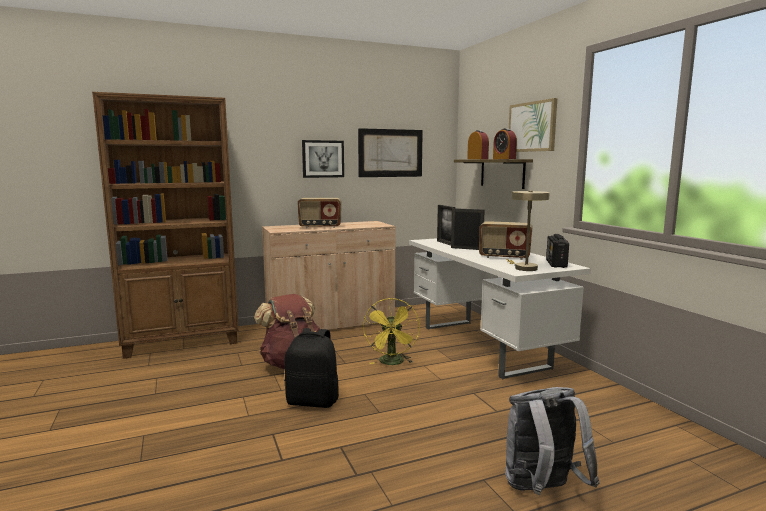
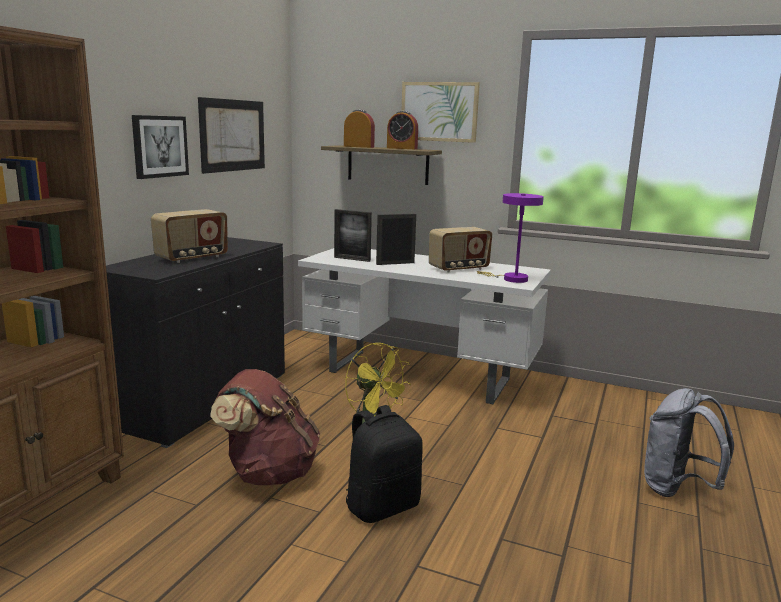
camera: 45 degrees left, 5 degrees up
beige cabinet [262,221,396,330] -> black cabinet [106,237,285,448]
beige table lamp [507,191,550,271] -> purple table lamp [477,193,544,283]
radio [546,234,569,268] -> none

